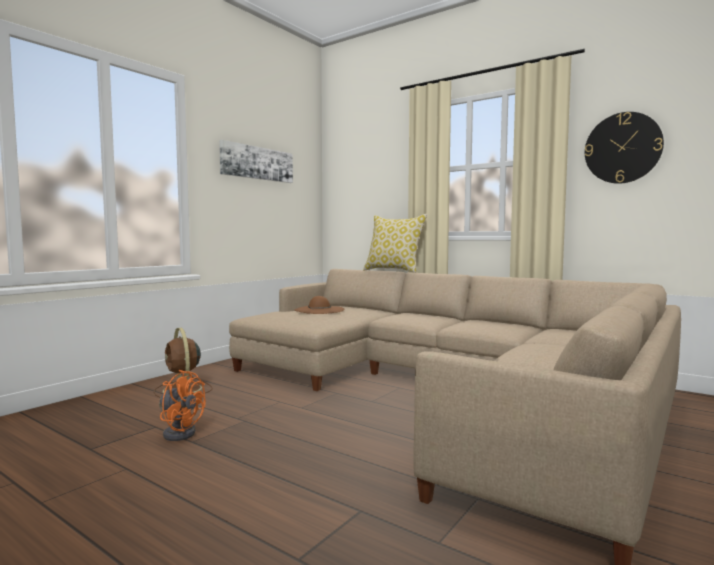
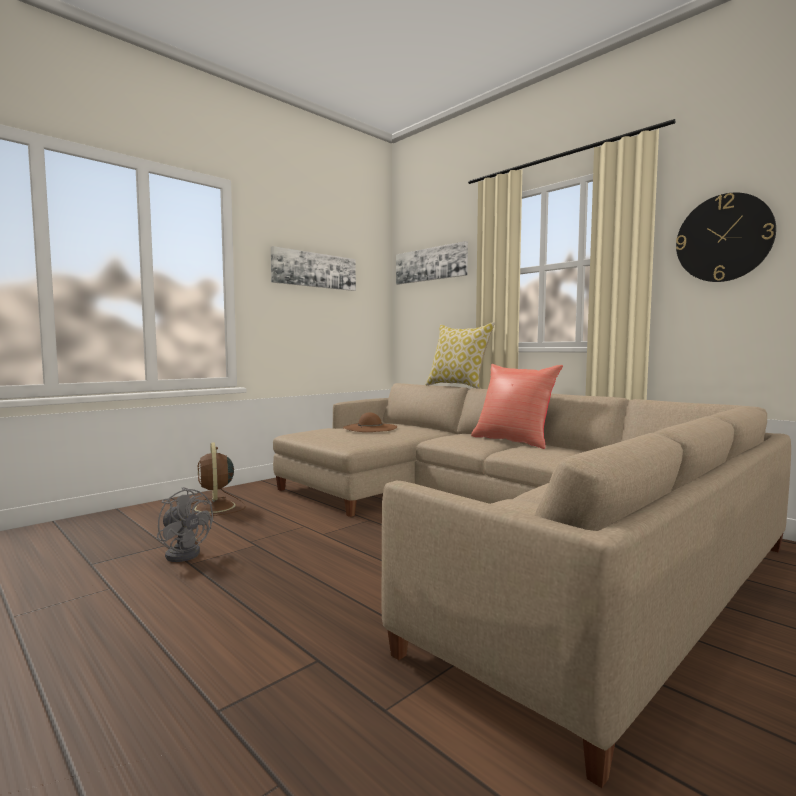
camera: 10 degrees right, 0 degrees up
orange fan [159,370,206,441] -> grey fan [157,487,213,562]
none -> picture [396,241,468,284]
none -> red pillow [471,364,563,449]

